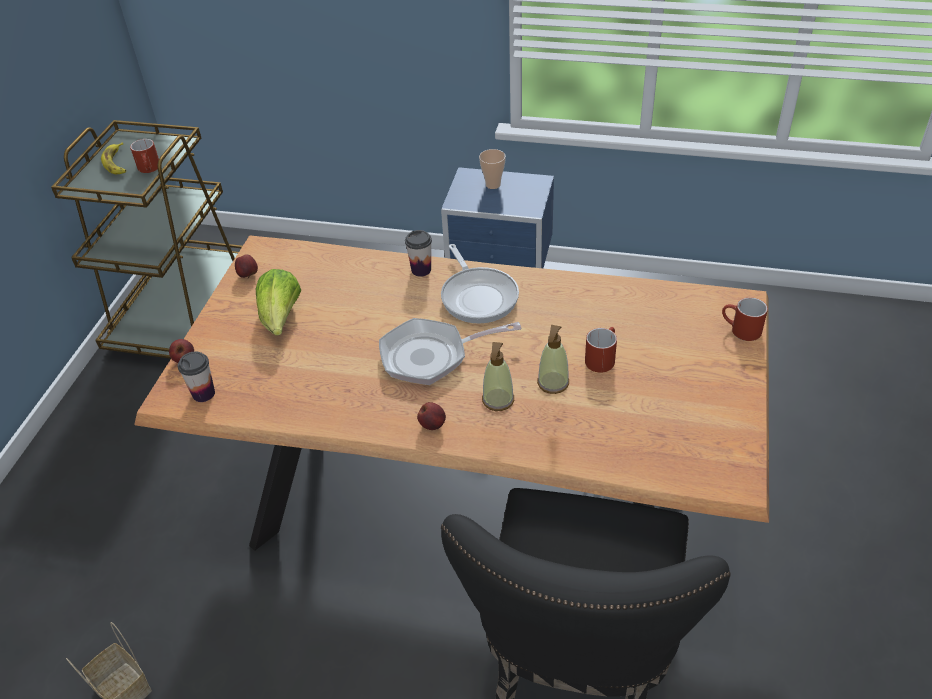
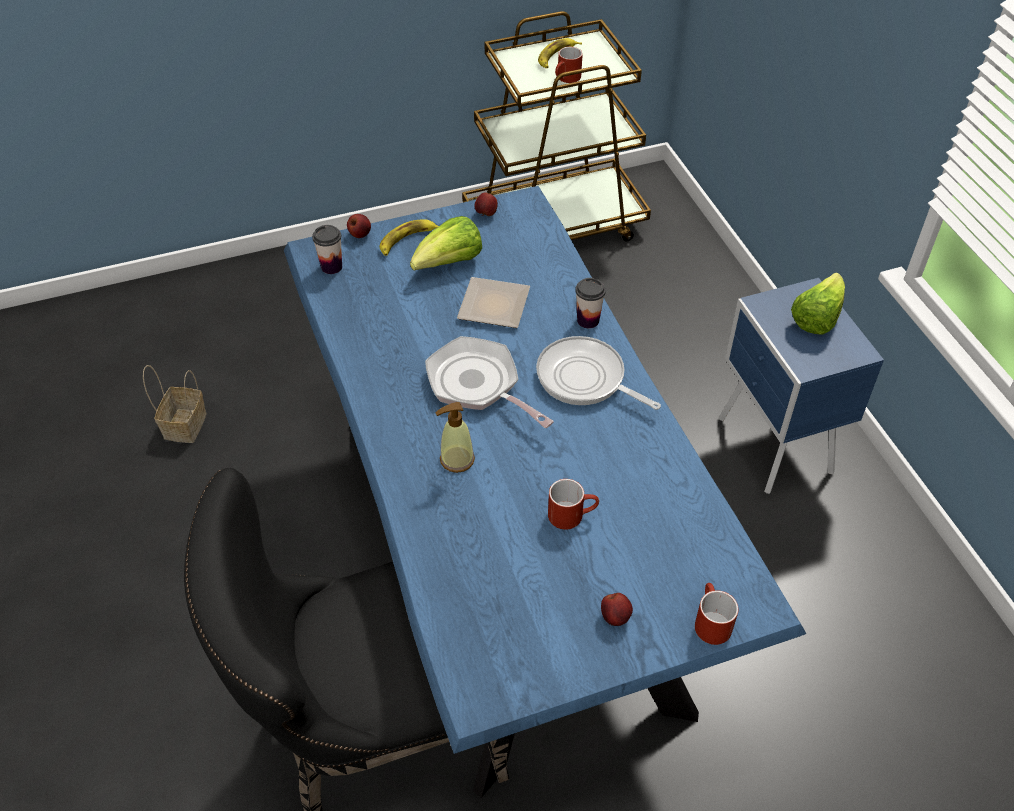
camera: 55 degrees right, 5 degrees up
brown dining table [134,236,769,551] -> blue dining table [284,186,806,798]
apple [417,402,446,430] -> apple moved to [601,593,633,626]
frying pan [441,244,519,324] -> frying pan turned 90 degrees clockwise [536,336,661,410]
cup [479,149,506,189] -> lettuce [791,273,845,335]
soap dispenser [537,325,569,394] -> none
none -> banana [380,219,439,256]
none -> plate [457,277,530,328]

